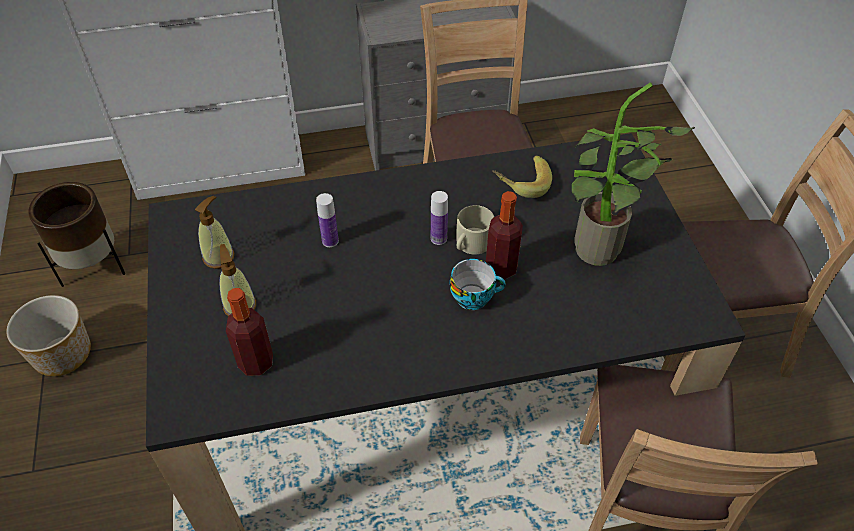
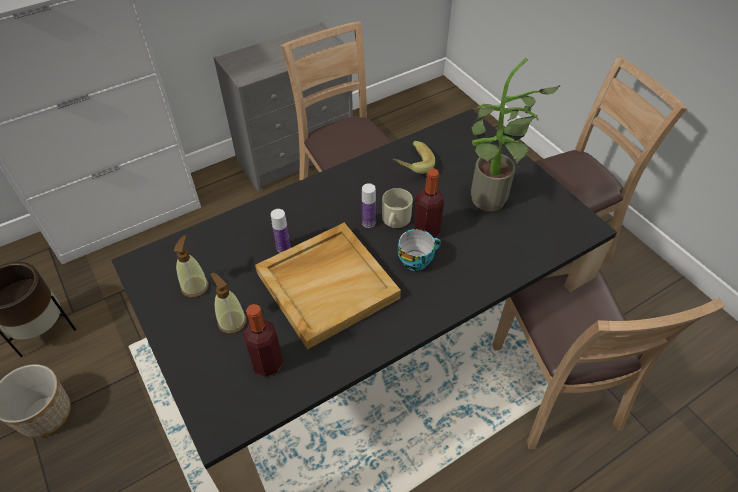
camera: 20 degrees left, 0 degrees up
none -> beige tray [255,223,401,349]

